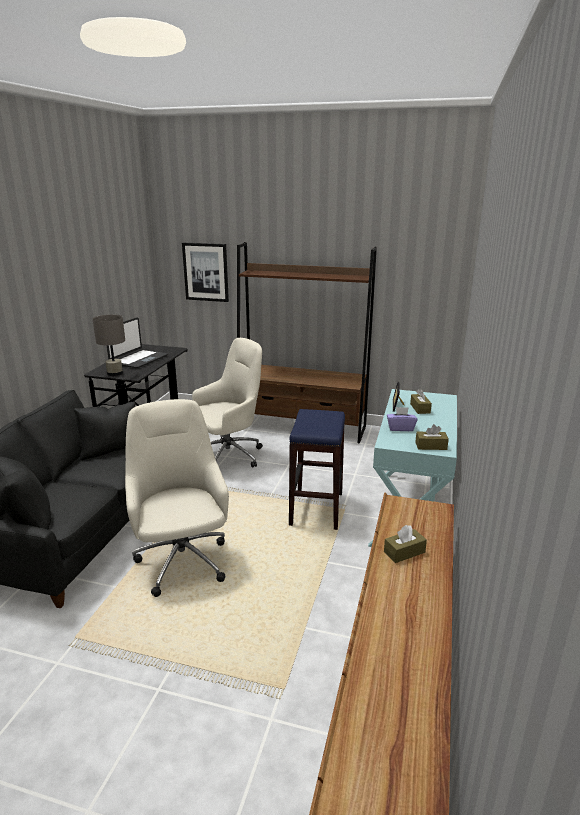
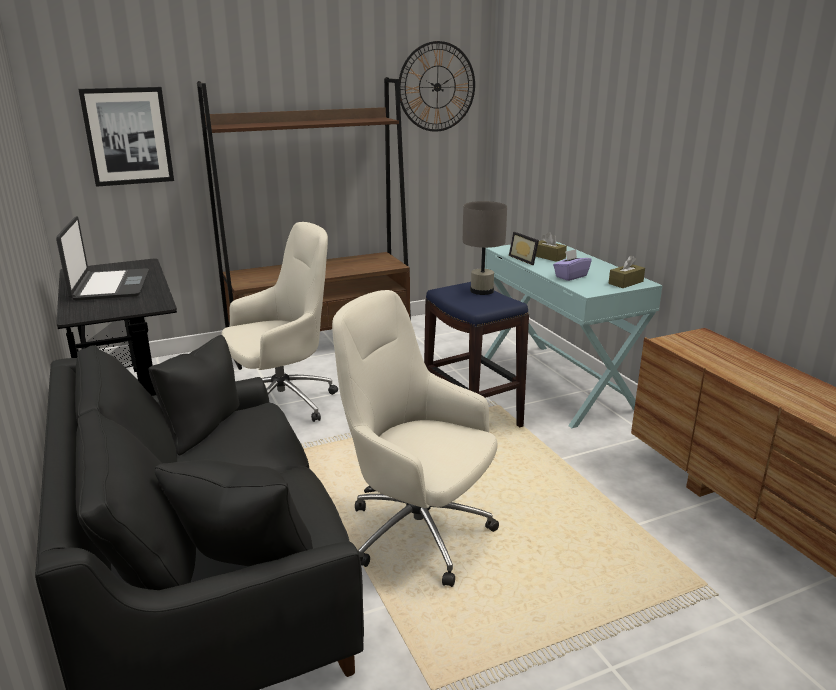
camera: 40 degrees left, 0 degrees up
grey table lamp [93,314,125,376] -> grey table lamp moved to [463,201,507,295]
beige office chair [192,338,263,468] -> beige office chair turned 45 degrees clockwise [221,222,338,422]
brown tissue box [384,525,427,563] -> none
none -> wall clock [399,41,475,132]

